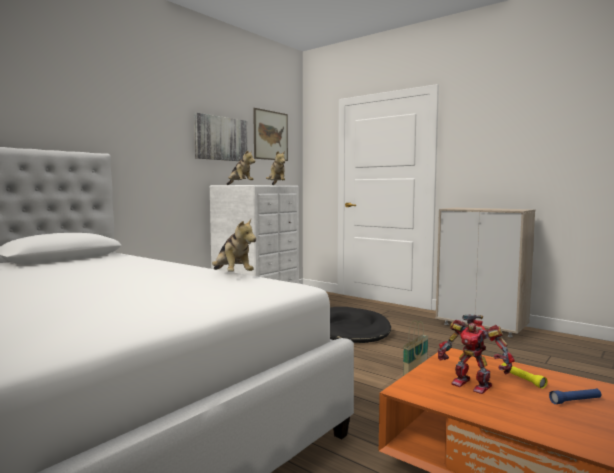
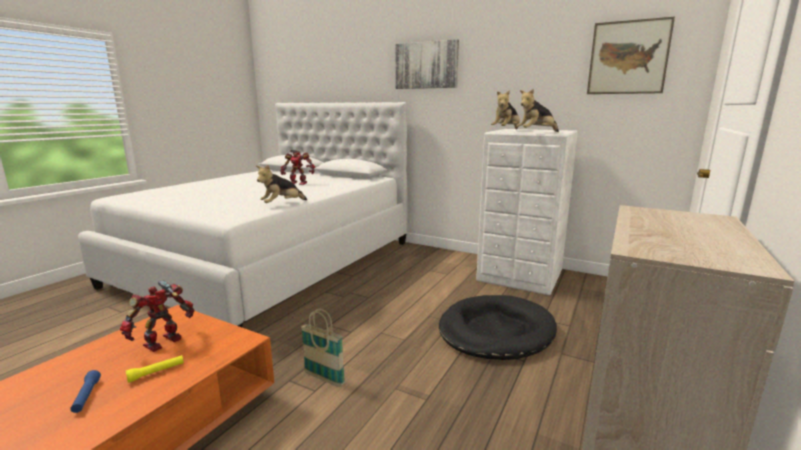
camera: 80 degrees right, 10 degrees up
picture [194,113,248,161] -> picture moved to [395,39,459,89]
none -> toy robot [280,150,315,185]

